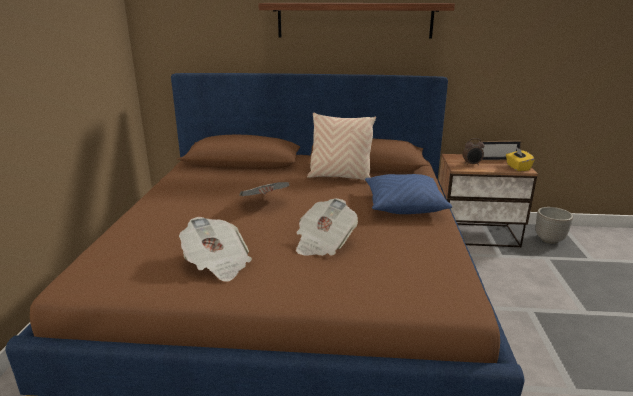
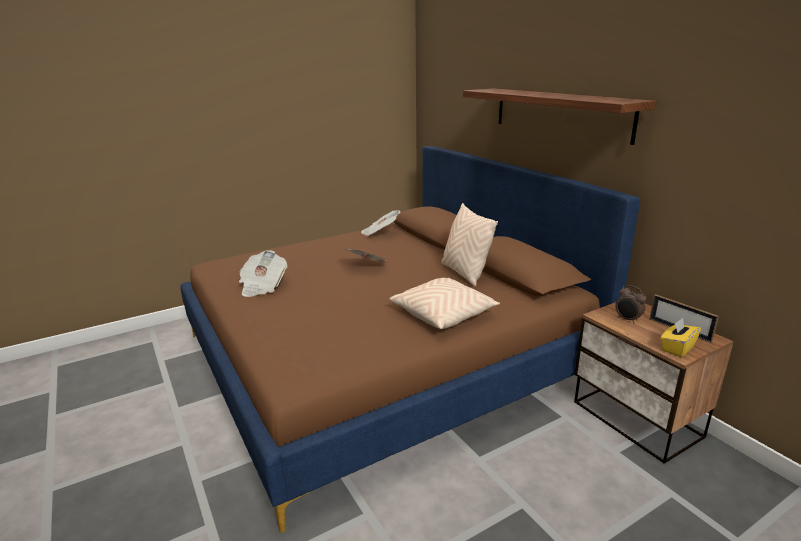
camera: 55 degrees right, 0 degrees up
newspaper [296,198,358,256] -> newspaper moved to [361,210,401,236]
blue pillow [365,174,452,214] -> beige pillow [389,278,500,329]
planter [536,207,573,244] -> none

